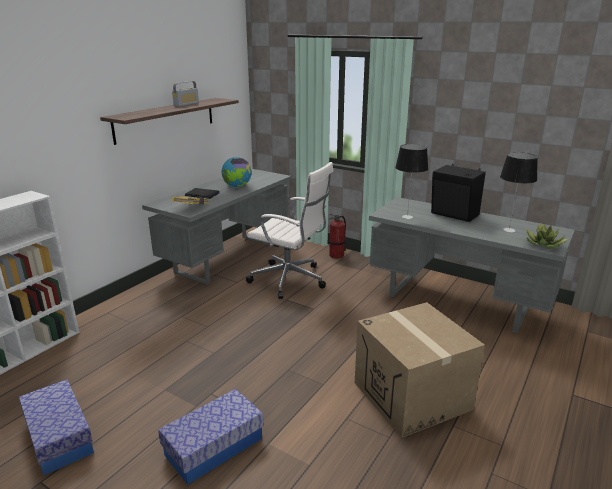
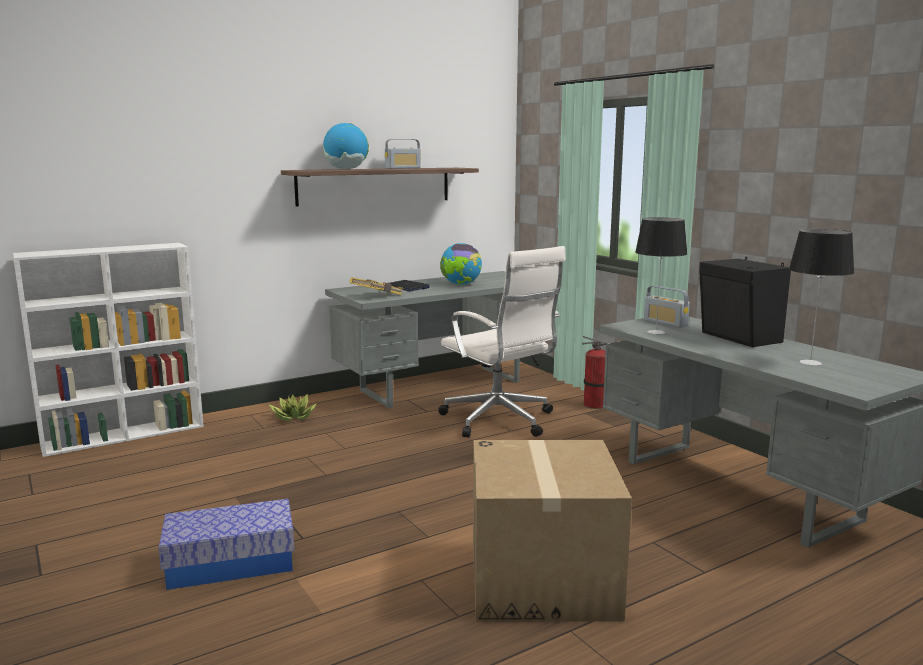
camera: 25 degrees right, 10 degrees down
storage box [19,379,94,475] -> none
potted plant [526,223,569,249] -> potted plant moved to [268,394,317,421]
none -> globe [323,123,369,170]
none -> radio [644,286,690,328]

